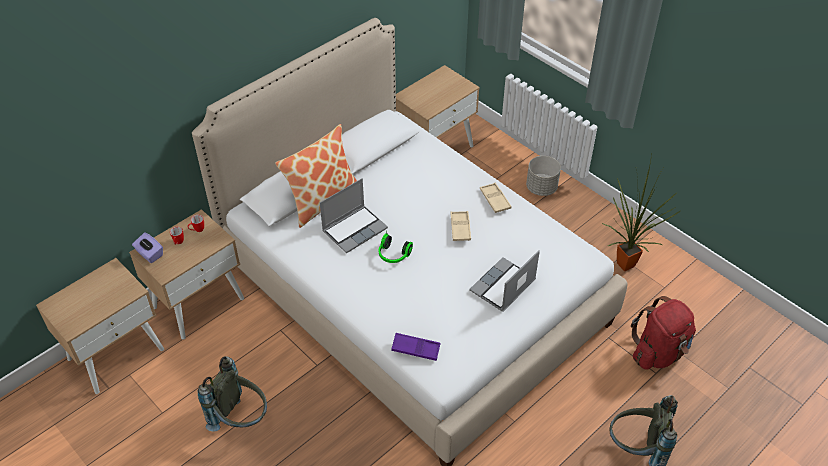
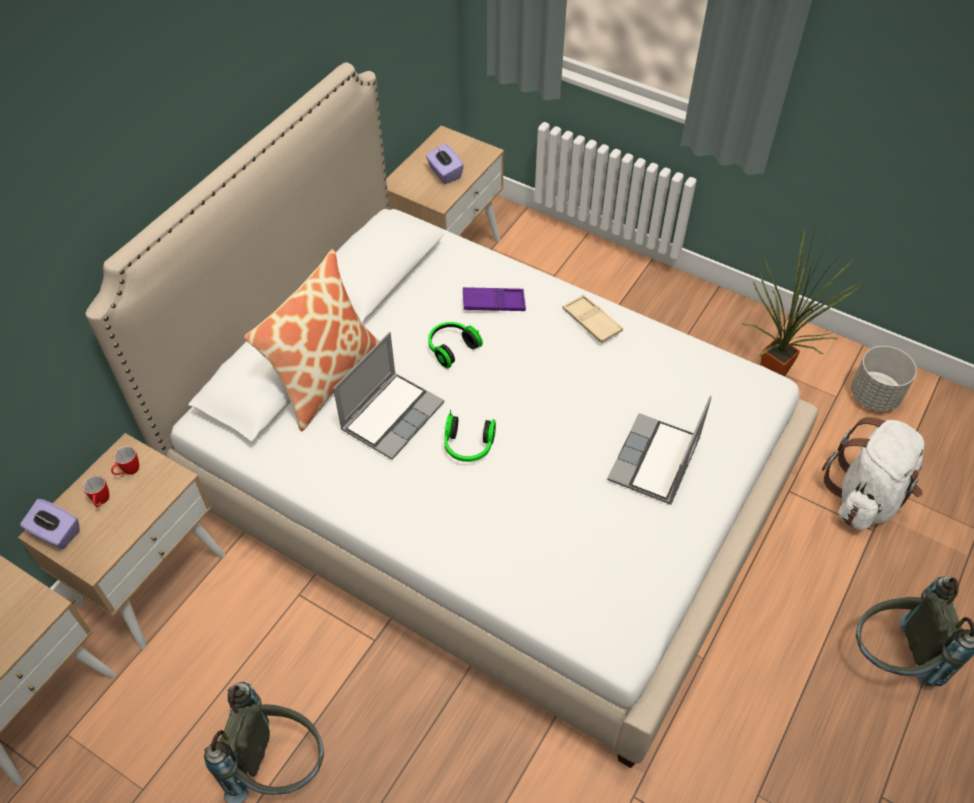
camera: 15 degrees left, 5 degrees up
purple tray [391,333,441,361] -> purple tray moved to [463,287,526,311]
beige tray [450,211,471,241] -> none
grey planter [526,156,561,196] -> grey planter moved to [851,346,917,411]
red backpack [631,296,696,370] -> white backpack [822,417,924,530]
none -> purple tissue box [426,144,464,184]
none -> headphones [428,322,483,369]

